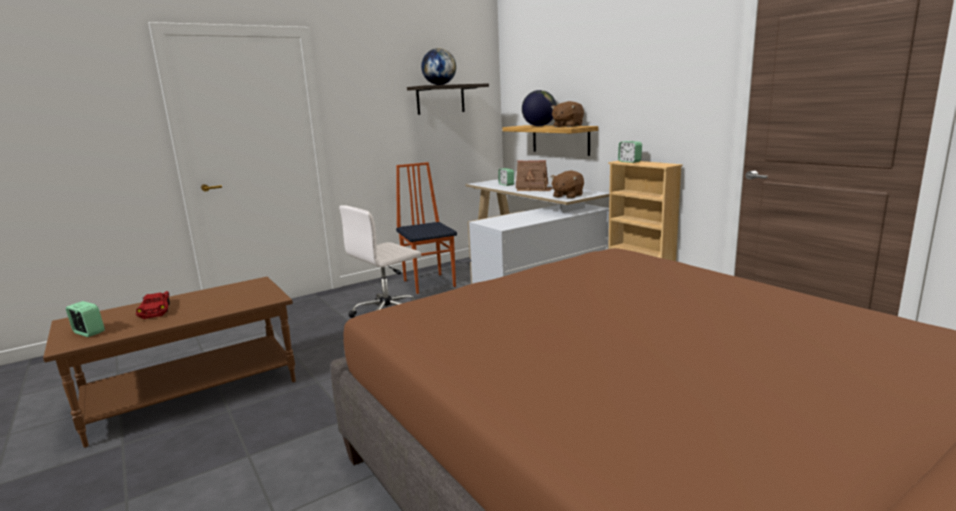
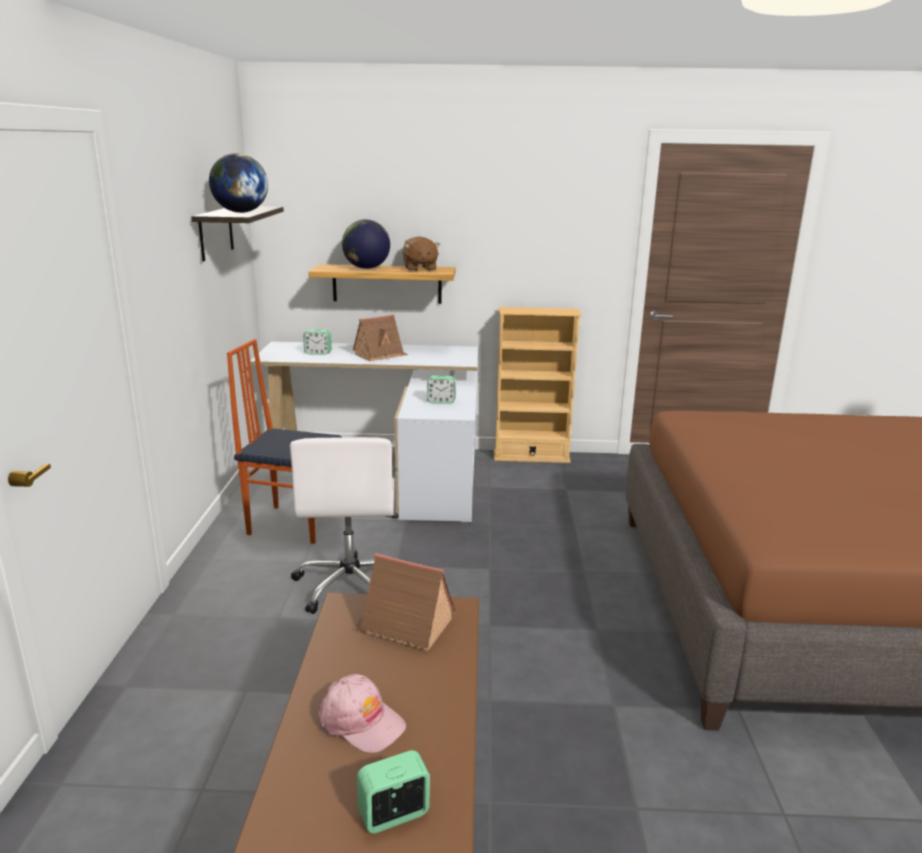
camera: 55 degrees left, 5 degrees up
red toy car [136,291,170,319] -> pink cap [318,674,406,753]
brown plush toy [551,171,584,199] -> none
alarm clock [618,141,642,163] -> alarm clock moved to [427,375,456,404]
none -> toy house [352,553,455,652]

